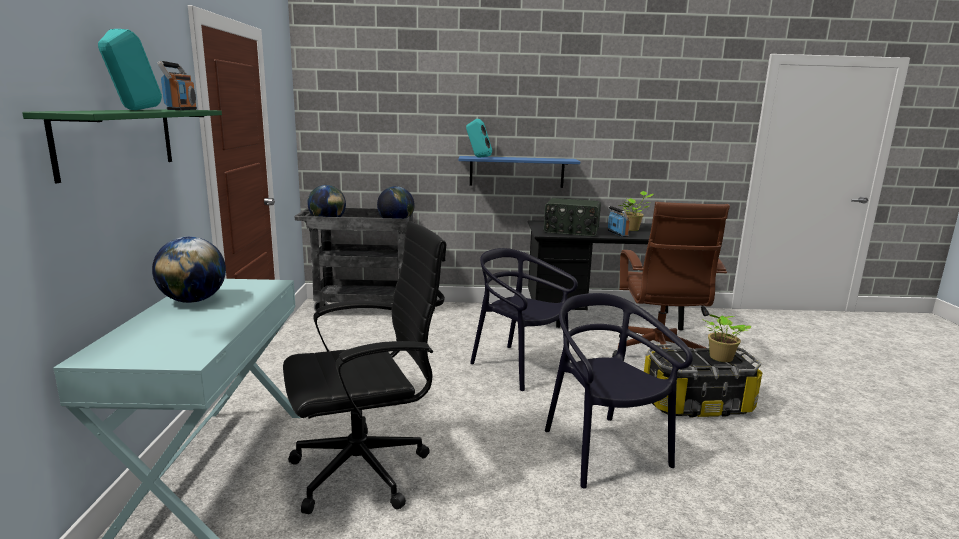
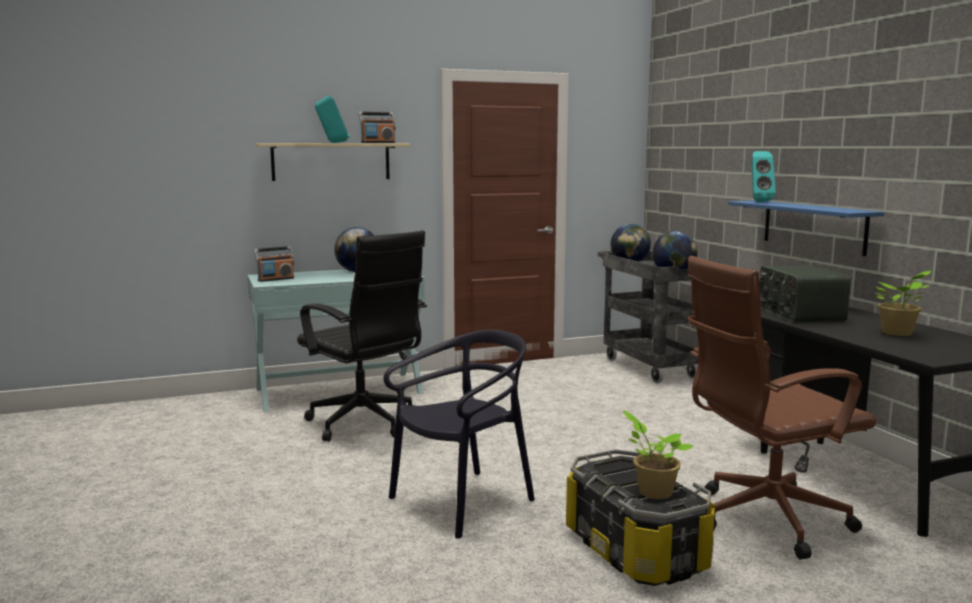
camera: 70 degrees right, 5 degrees down
green shelf [22,109,222,183] -> beige shelf [256,143,410,181]
black chair [470,248,578,391] -> none
radio [608,206,630,237] -> radio moved to [254,246,294,282]

